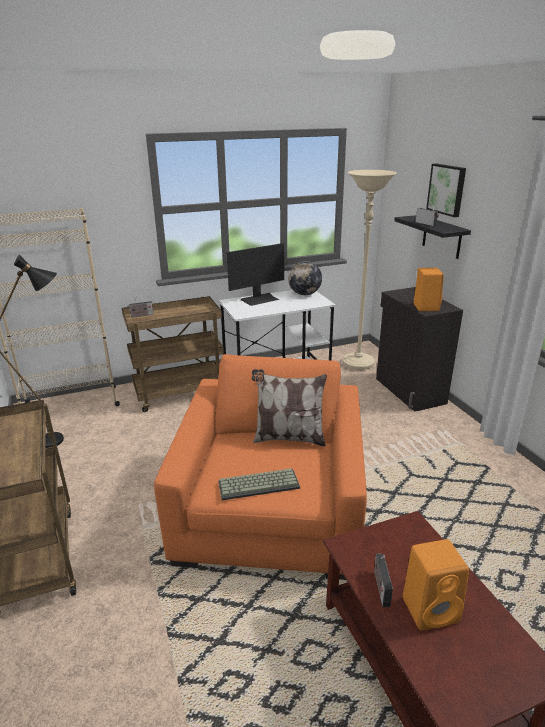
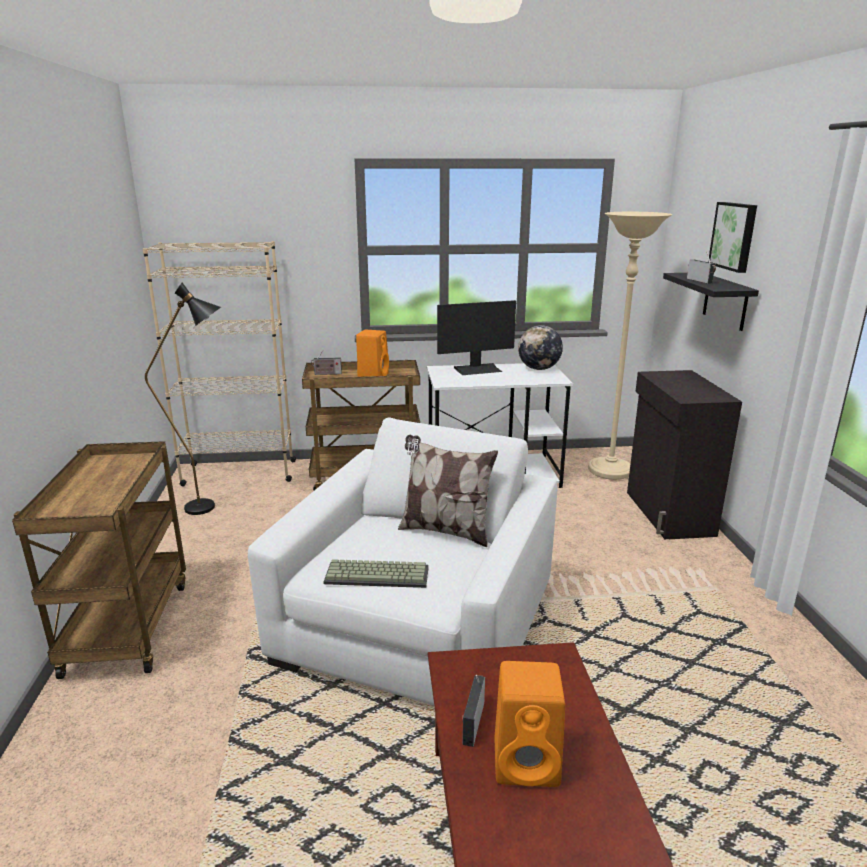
camera: 15 degrees right, 5 degrees down
orange armchair [154,354,367,580] -> white armchair [248,417,557,705]
orange speaker [413,268,443,311] -> orange speaker moved to [356,330,389,377]

